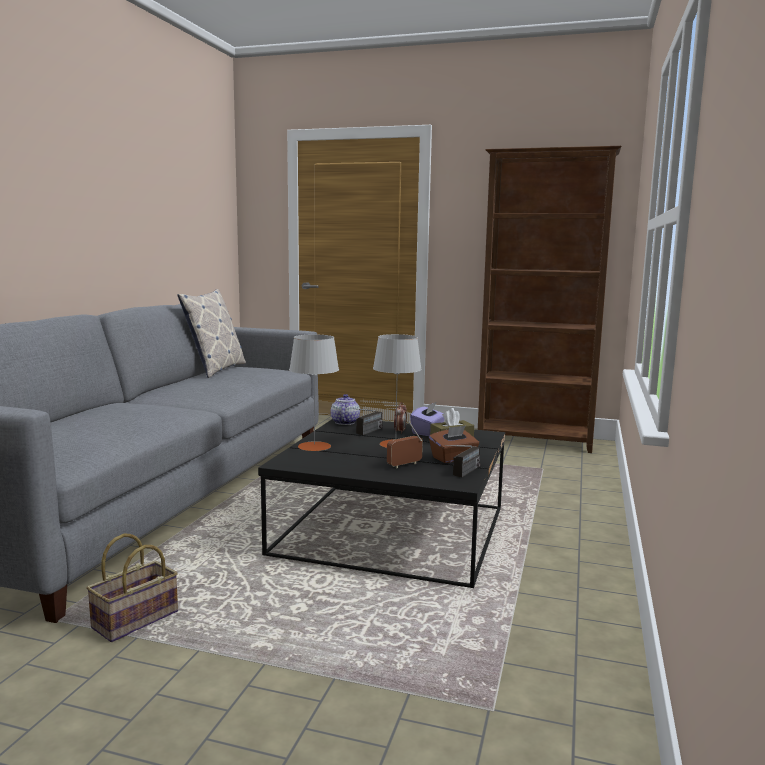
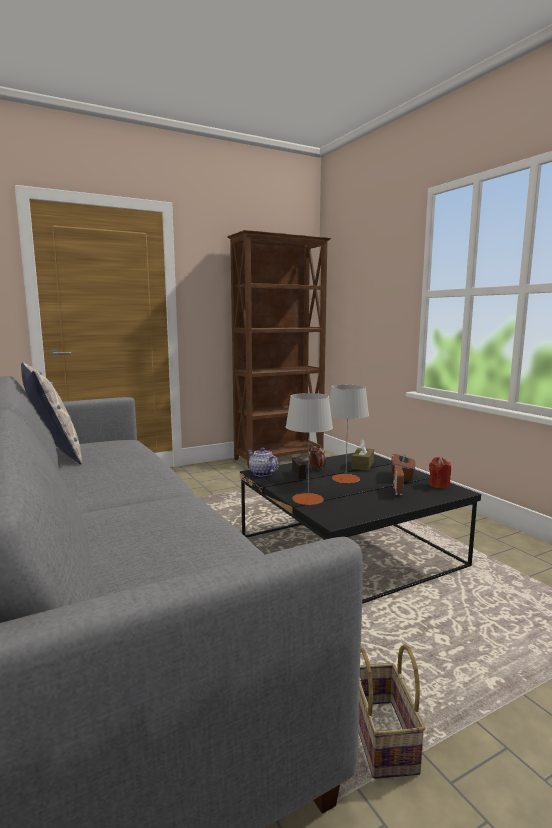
camera: 45 degrees left, 0 degrees up
purple tissue box [410,402,445,436] -> none
radio [444,445,481,477] -> red candle [429,457,451,488]

